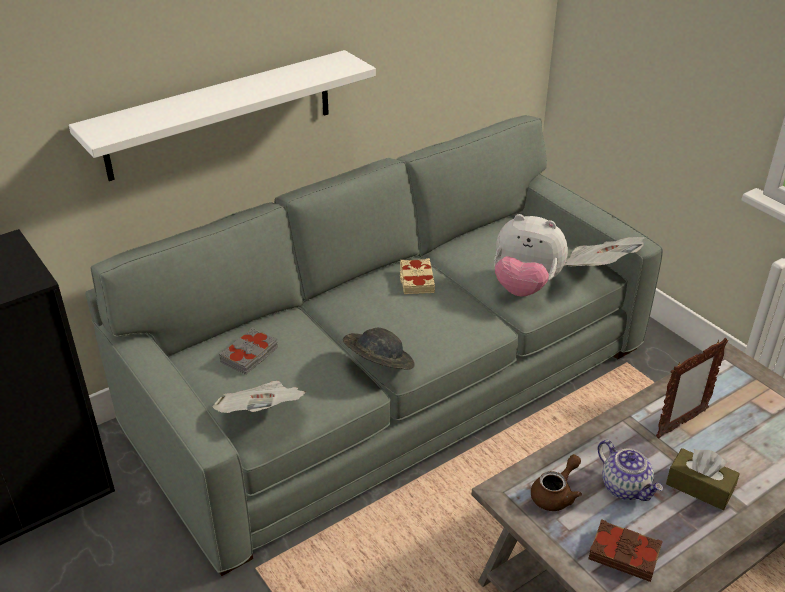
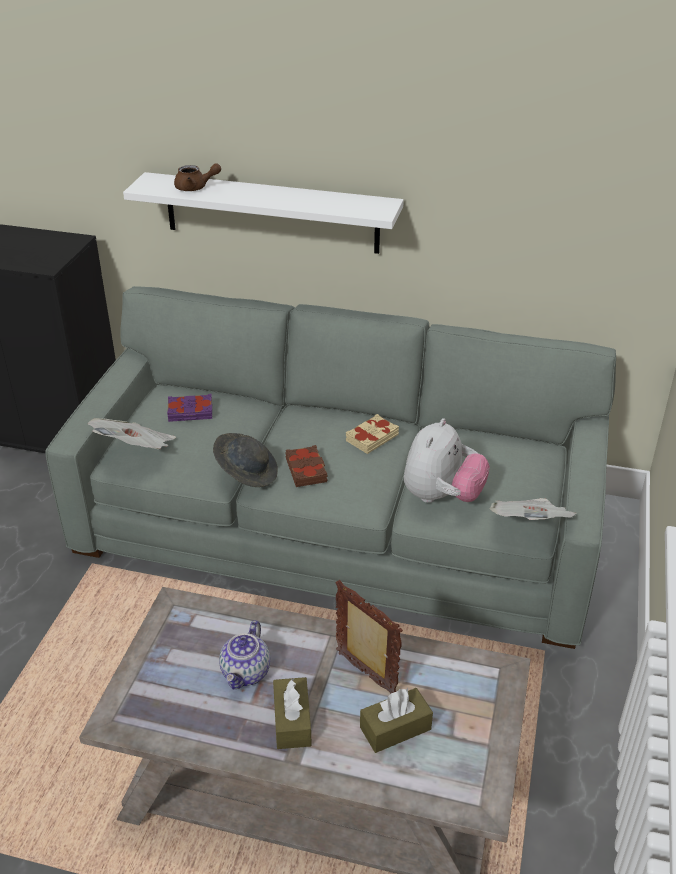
camera: 50 degrees right, 0 degrees up
grey book [219,327,278,375] -> purple book [167,394,212,422]
plush toy [494,214,568,297] -> plush toy turned 135 degrees counterclockwise [404,418,490,503]
brown teapot [531,454,582,511] -> brown teapot moved to [174,163,221,191]
brown book [588,519,663,582] -> brown book moved to [285,445,328,487]
picture frame [656,338,728,439] -> picture frame turned 150 degrees counterclockwise [335,580,403,693]
none -> brown tissue box [360,688,433,753]

